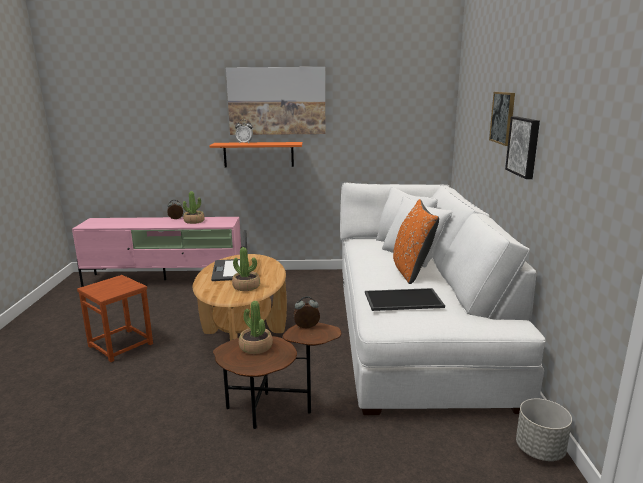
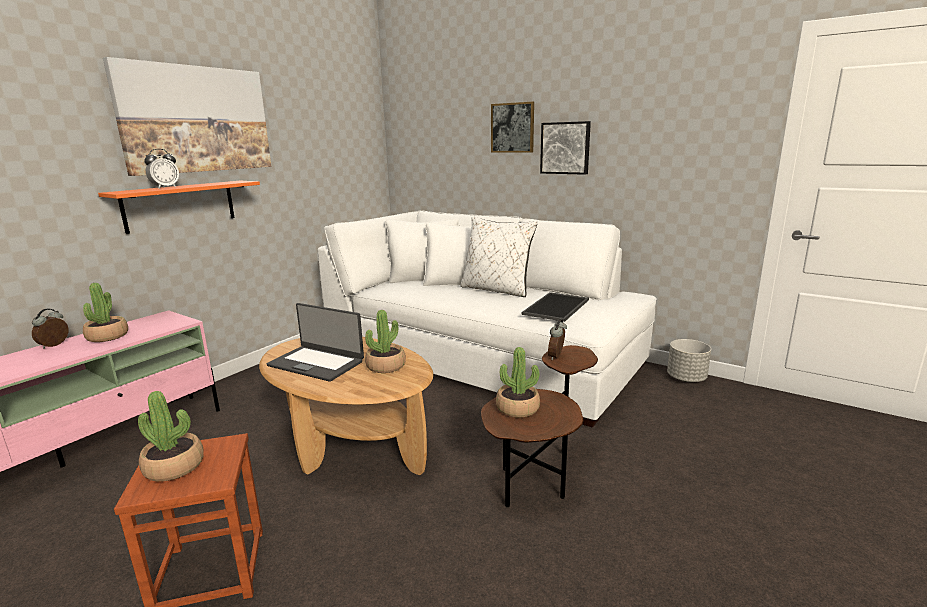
camera: 55 degrees left, 0 degrees up
orange pillow [393,199,439,284] -> white pillow [460,216,538,297]
none -> potted plant [138,391,204,481]

